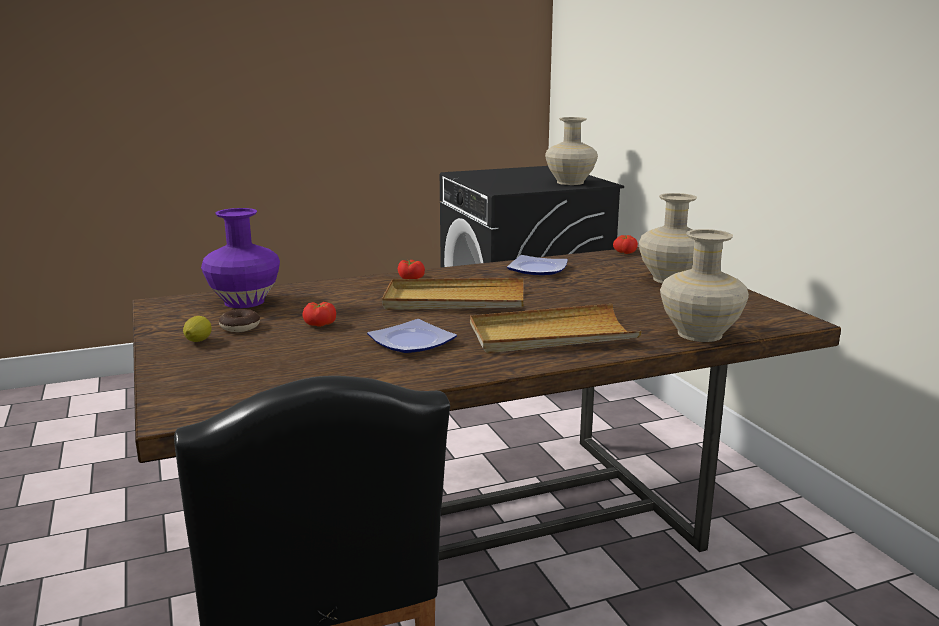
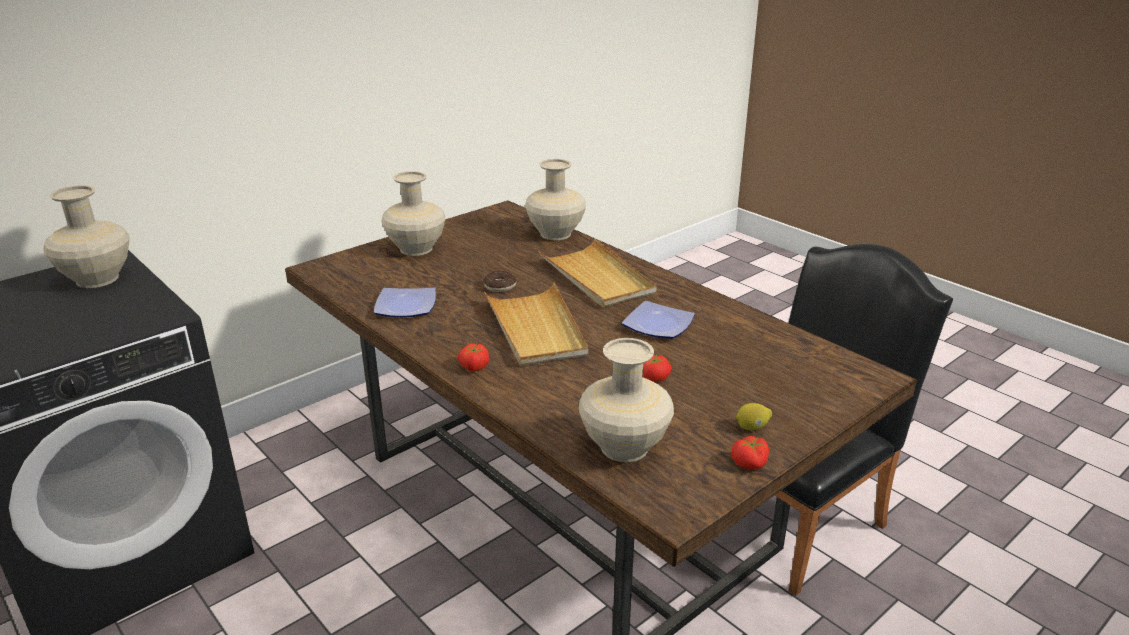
camera: 110 degrees left, 10 degrees up
purple vase [201,208,280,308] -> beige vase [578,338,674,462]
donut [219,309,260,332] -> donut moved to [483,271,516,292]
tomato [613,235,638,254] -> tomato moved to [731,436,769,469]

